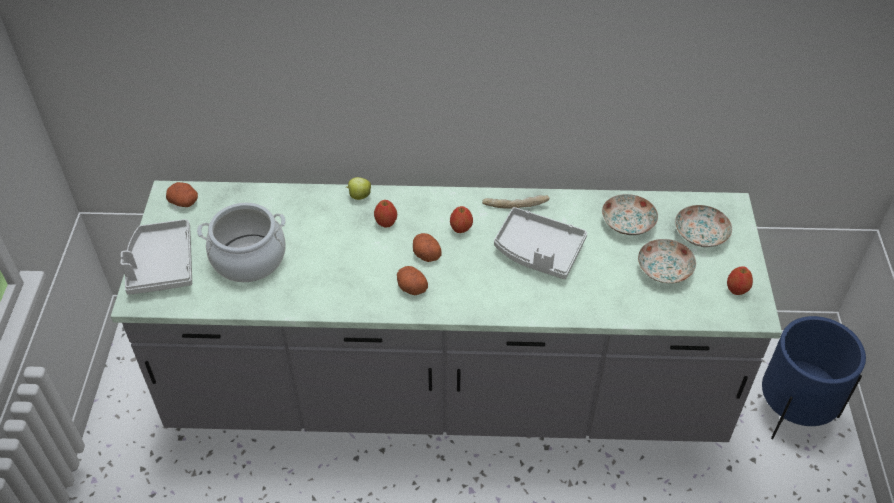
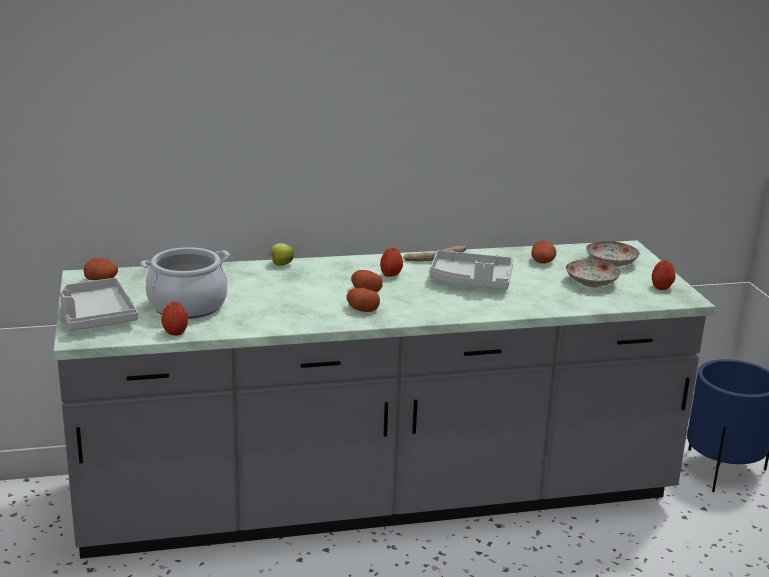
camera: 15 degrees left, 25 degrees down
apple [374,200,397,228] -> apple moved to [161,302,188,336]
plate [602,194,658,235] -> potato [531,240,556,264]

